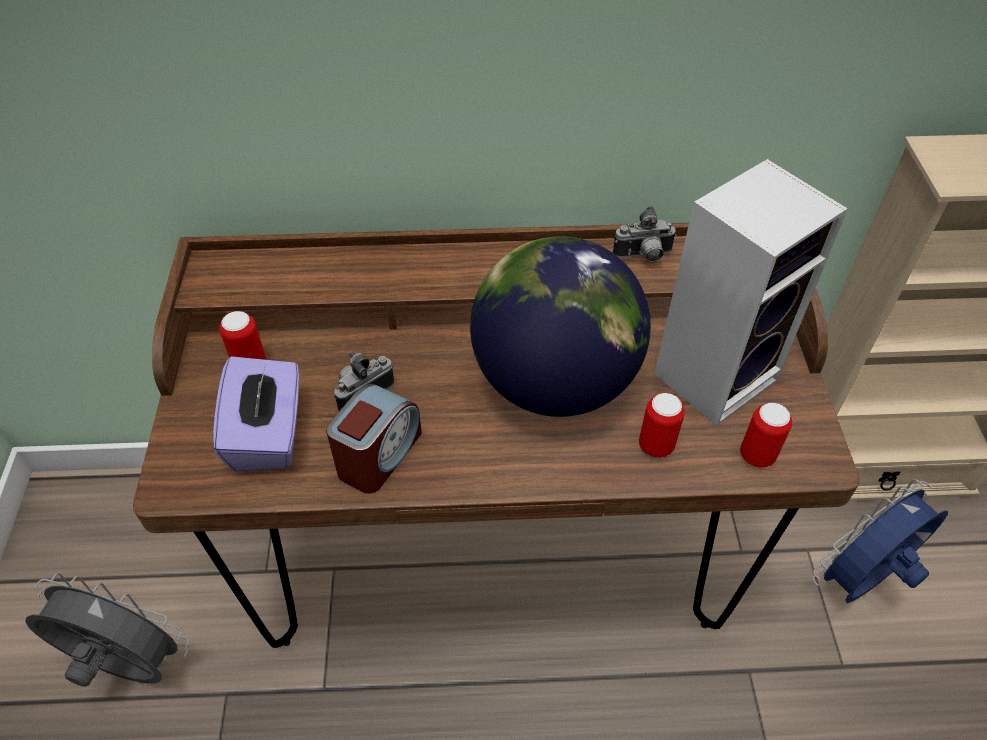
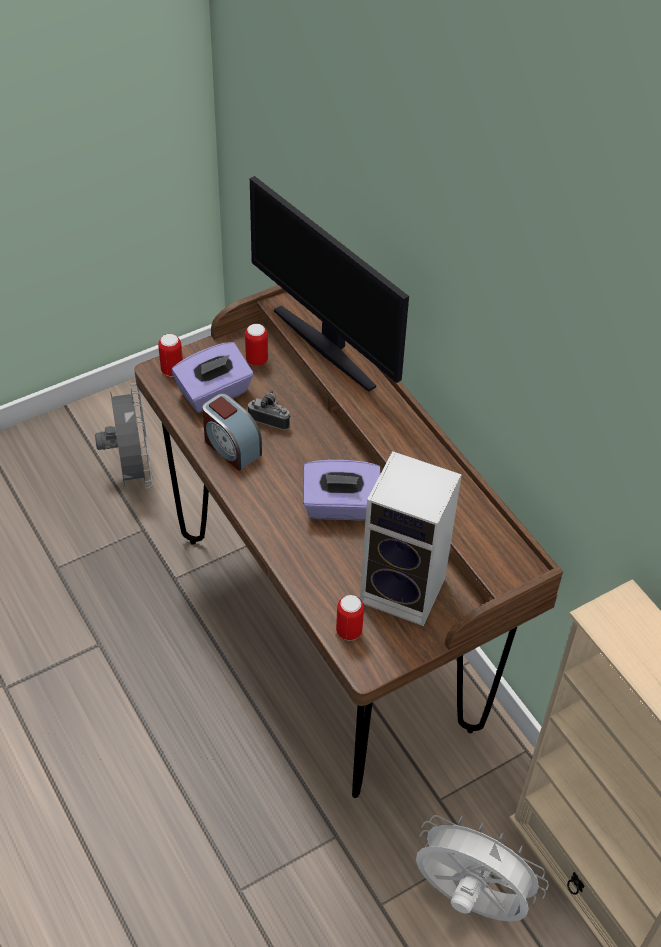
camera: 60 degrees right, 0 degrees up
alarm clock [326,384,422,494] -> alarm clock turned 45 degrees clockwise [202,394,262,471]
globe [470,236,651,417] -> purple tissue box [303,460,380,520]
camera [613,206,676,262] -> none
can [639,393,685,458] -> can moved to [158,334,183,377]
blue fan [812,479,948,603] -> white fan [416,815,549,922]
none -> monitor [250,176,409,392]

